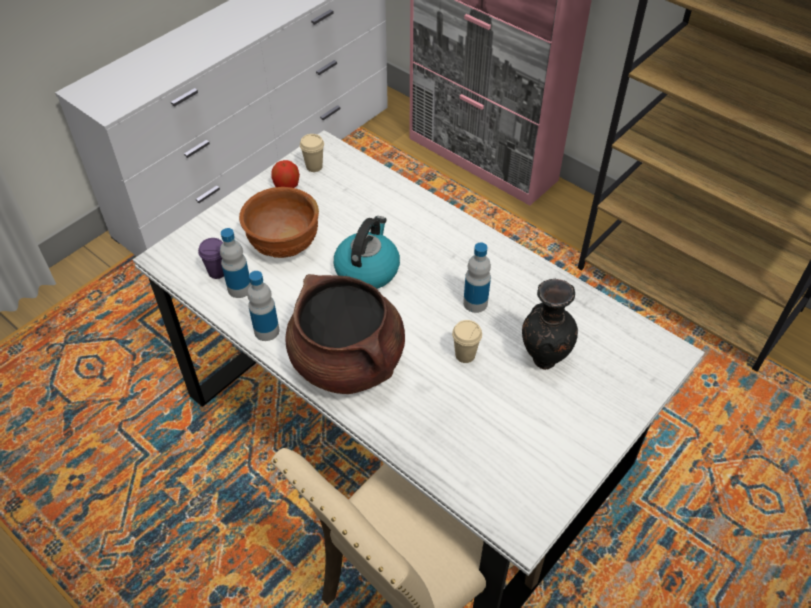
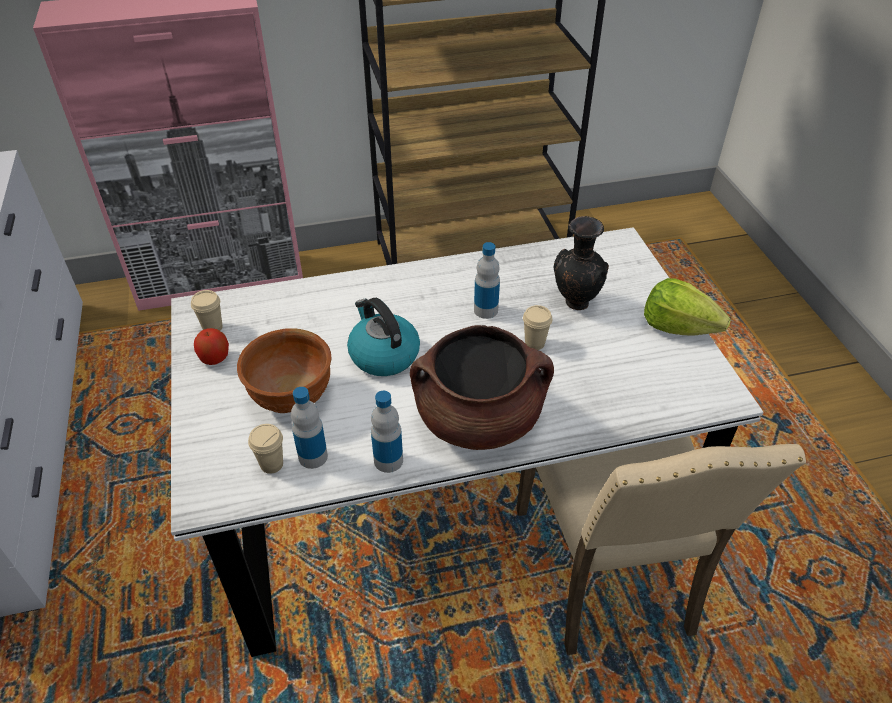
camera: 55 degrees left, 5 degrees down
purple cup [198,238,224,279] -> beige cup [248,424,283,474]
none -> lettuce [644,278,731,335]

